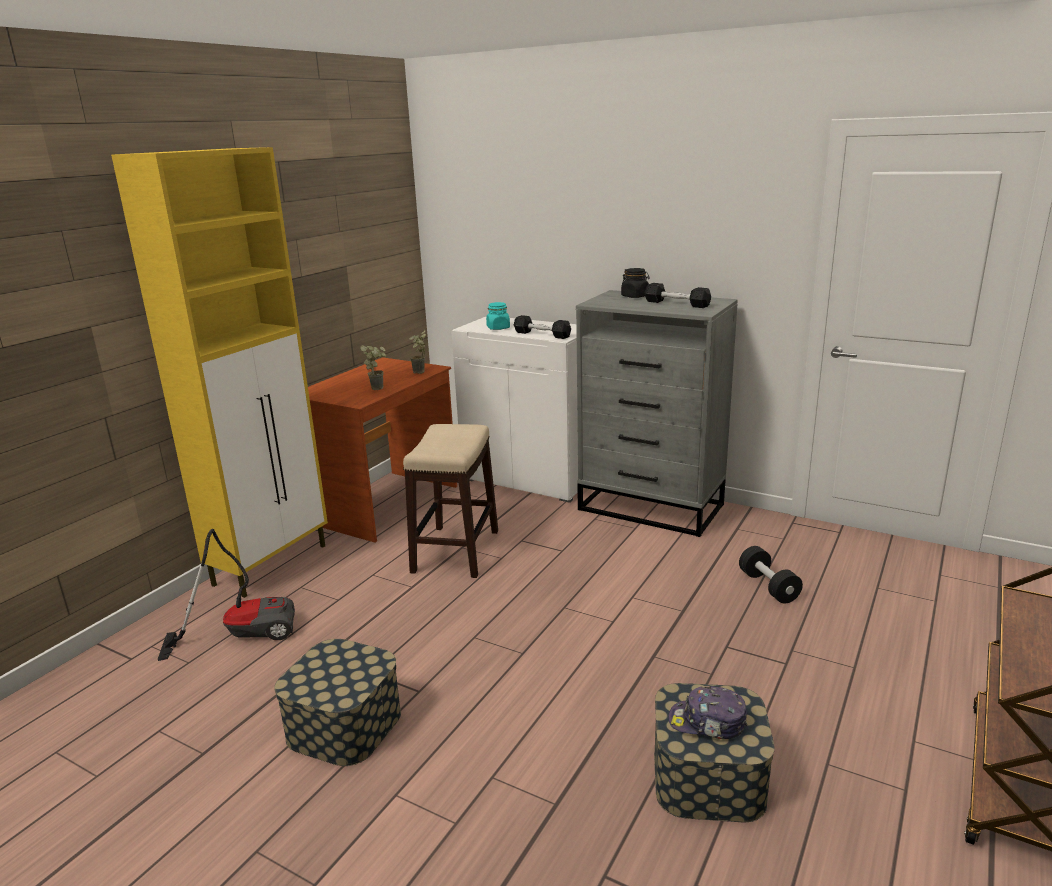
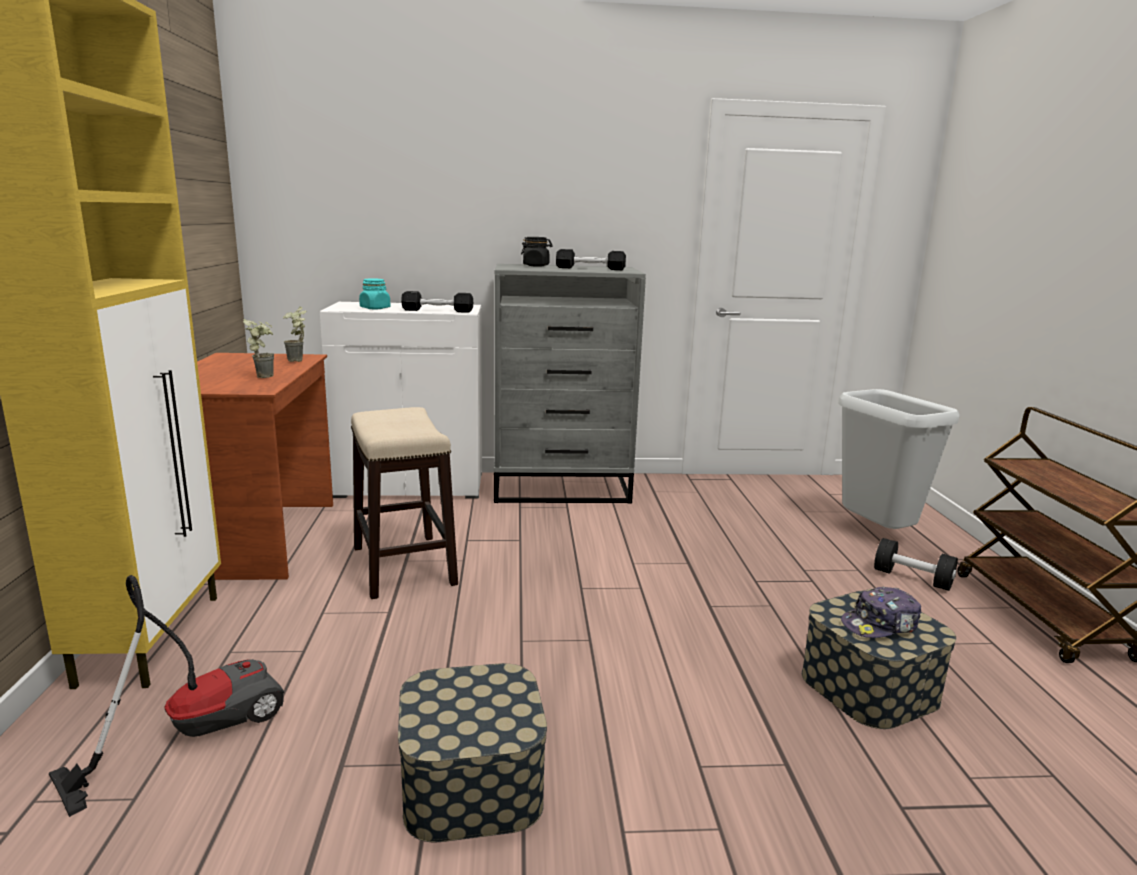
camera: 35 degrees left, 5 degrees down
black dumbbell [739,546,803,603] -> black dumbbell moved to [874,538,958,591]
none -> grey trash can [838,389,960,529]

